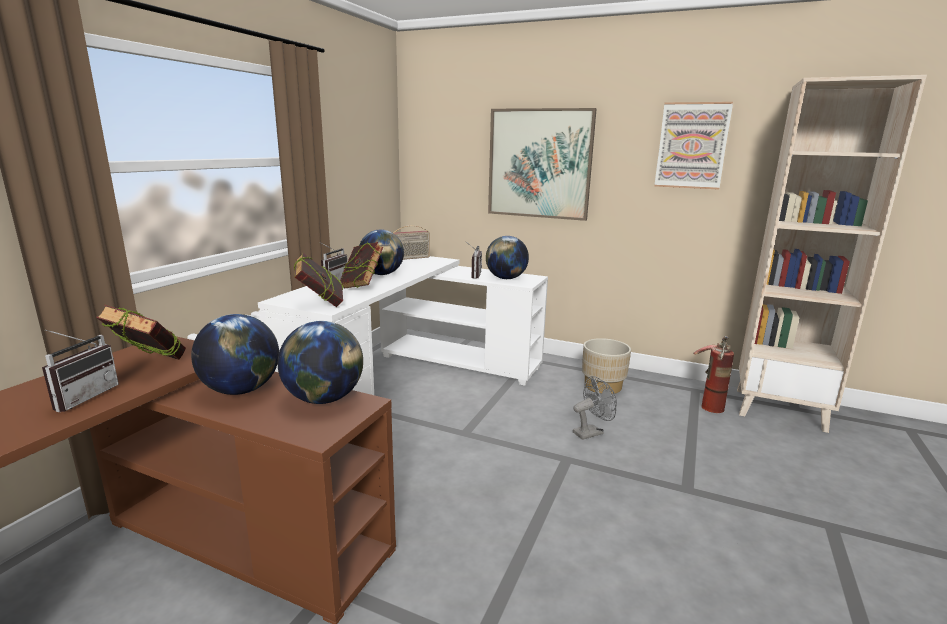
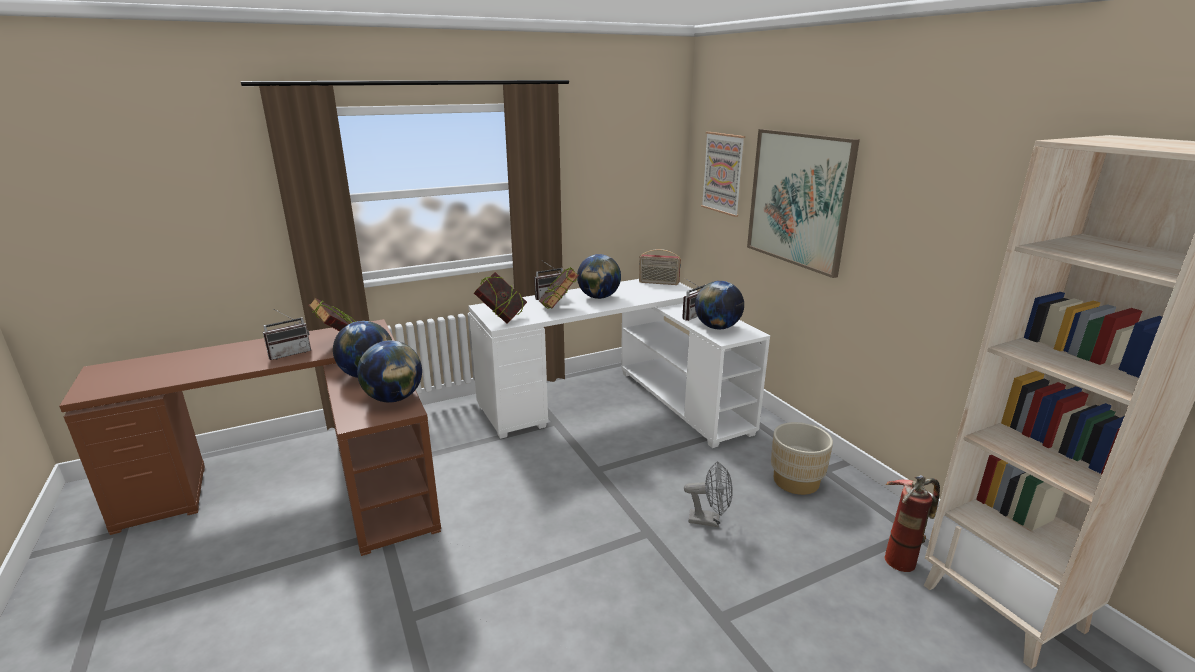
camera: 40 degrees right, 5 degrees up
picture [654,102,733,190] -> picture moved to [701,132,745,217]

